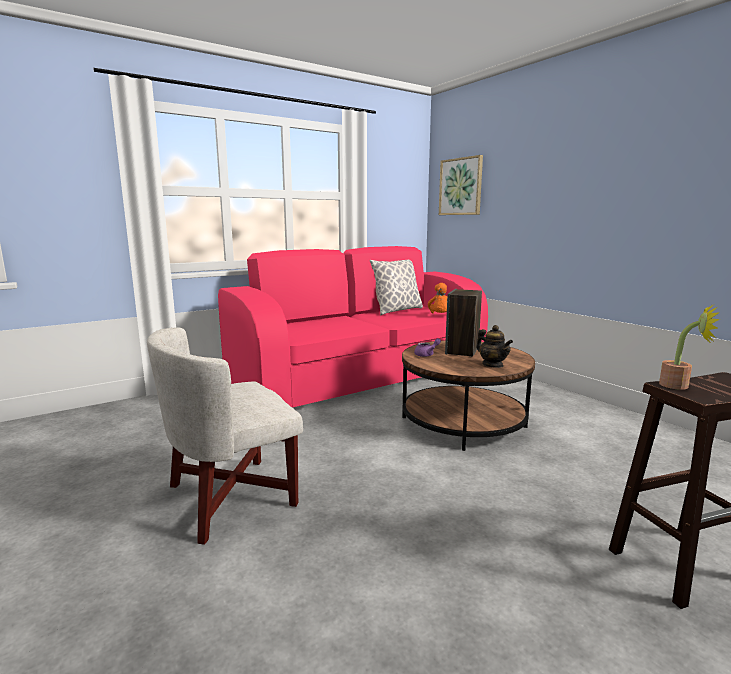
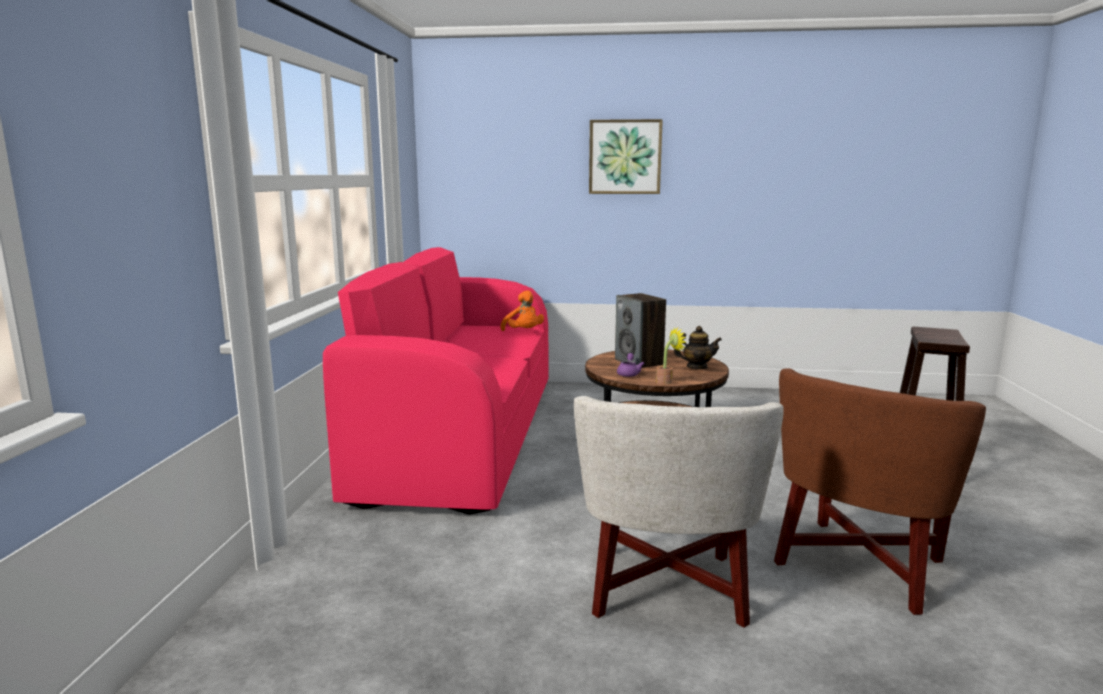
camera: 50 degrees left, 0 degrees up
pillow [370,260,423,315] -> none
picture [439,155,483,215] -> picture moved to [589,119,663,194]
potted plant [659,305,720,390] -> potted plant moved to [656,328,685,384]
none -> brown armchair [774,368,986,615]

